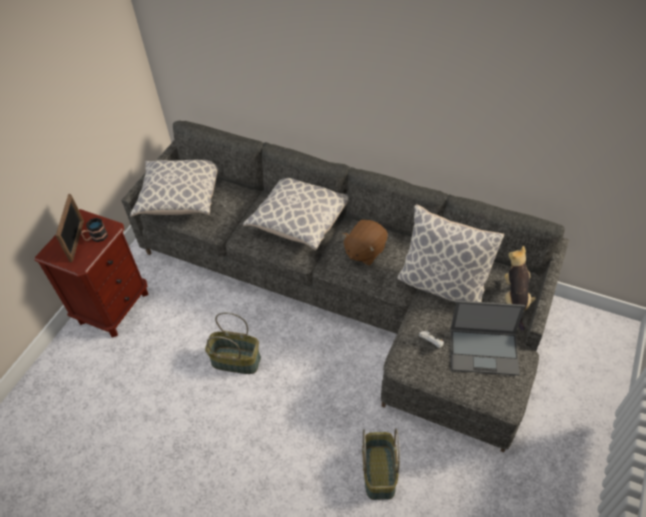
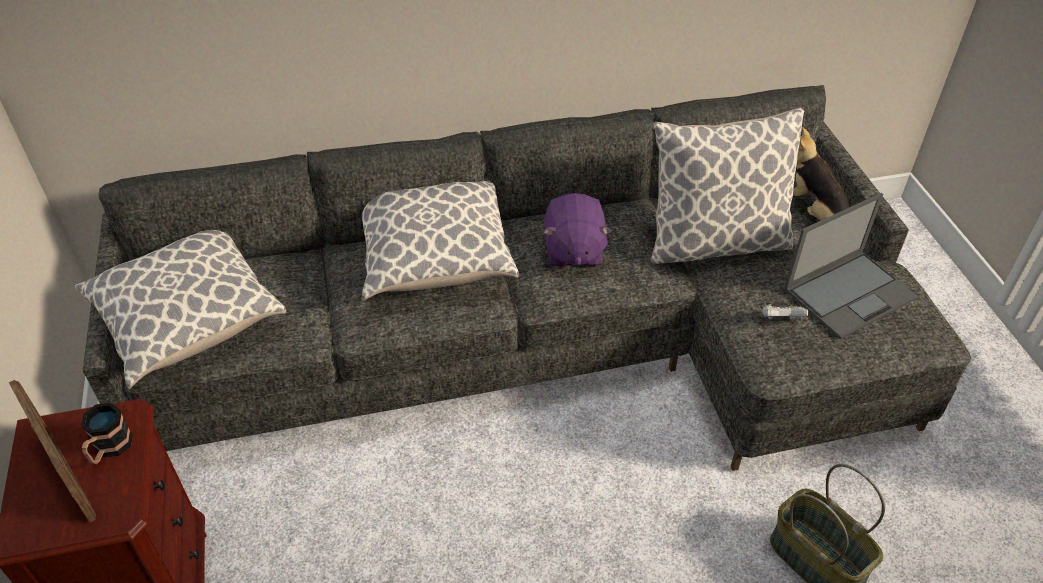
camera: 40 degrees left, 5 degrees down
basket [205,313,261,374] -> none
brown plush toy [342,220,388,265] -> purple plush toy [543,193,612,268]

